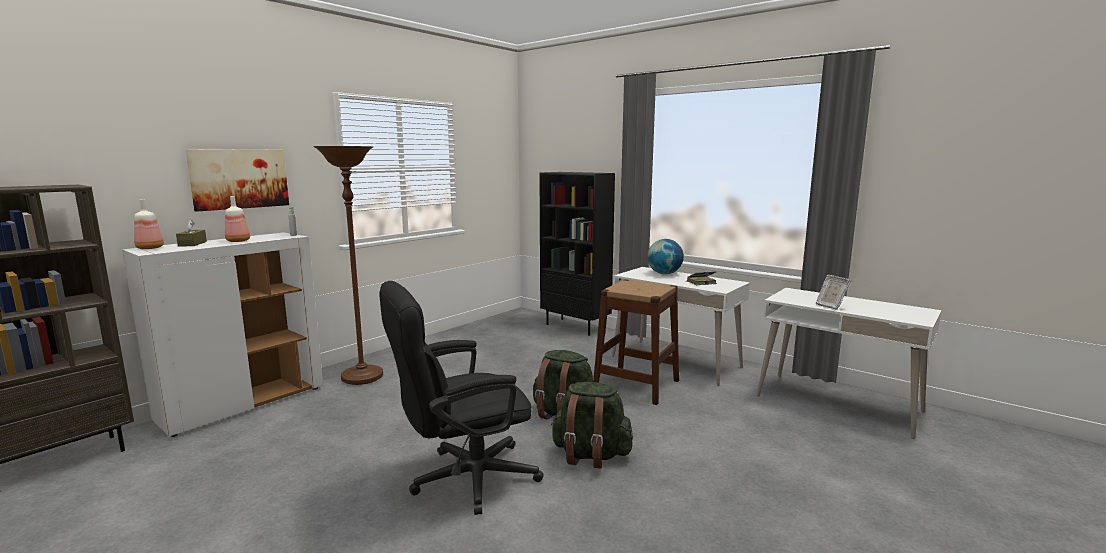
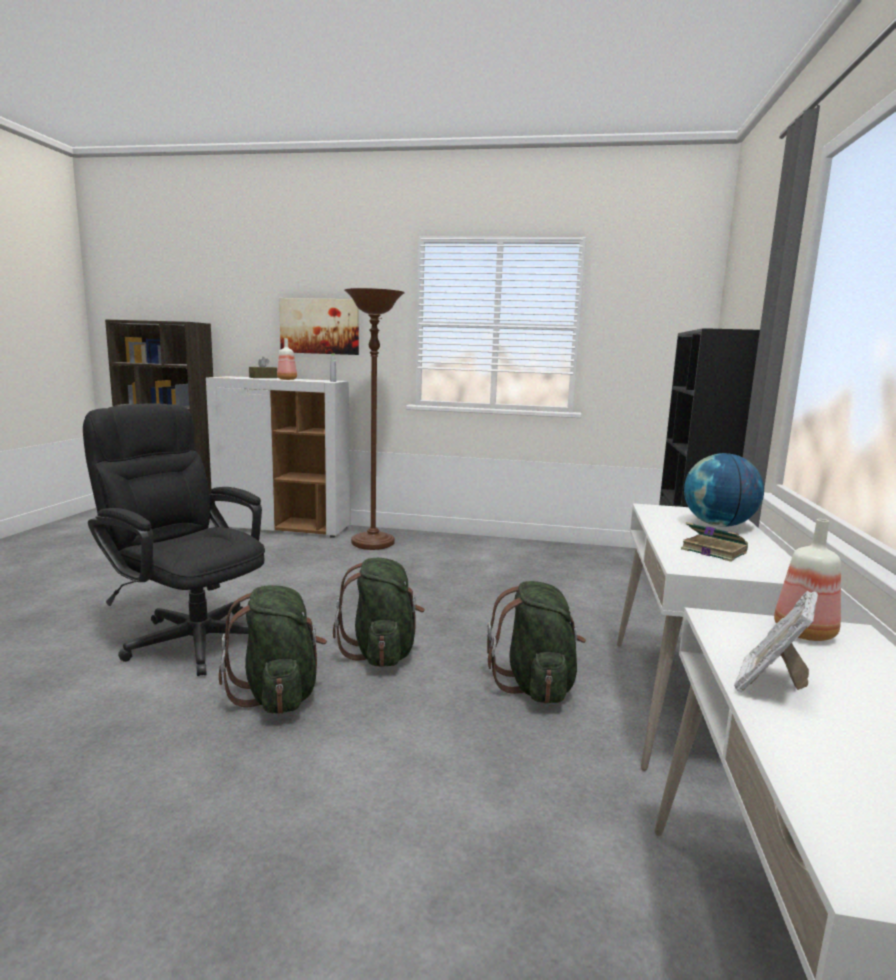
camera: 60 degrees right, 0 degrees up
bottle [134,199,164,249] -> bottle moved to [774,519,841,641]
brown stool [593,279,679,405] -> green backpack [487,581,586,704]

